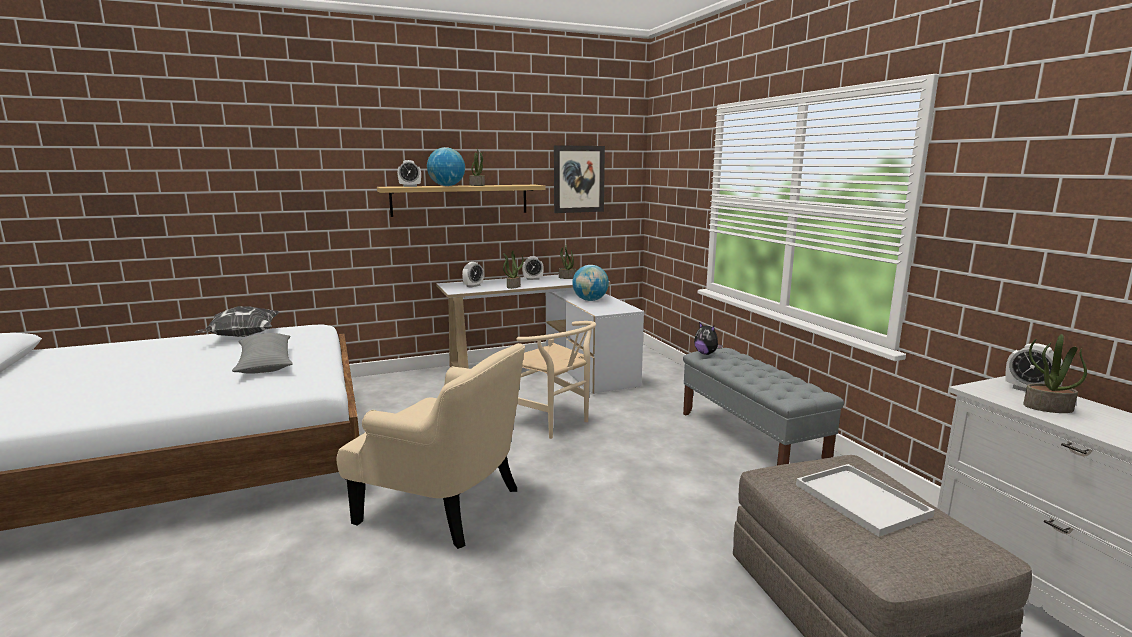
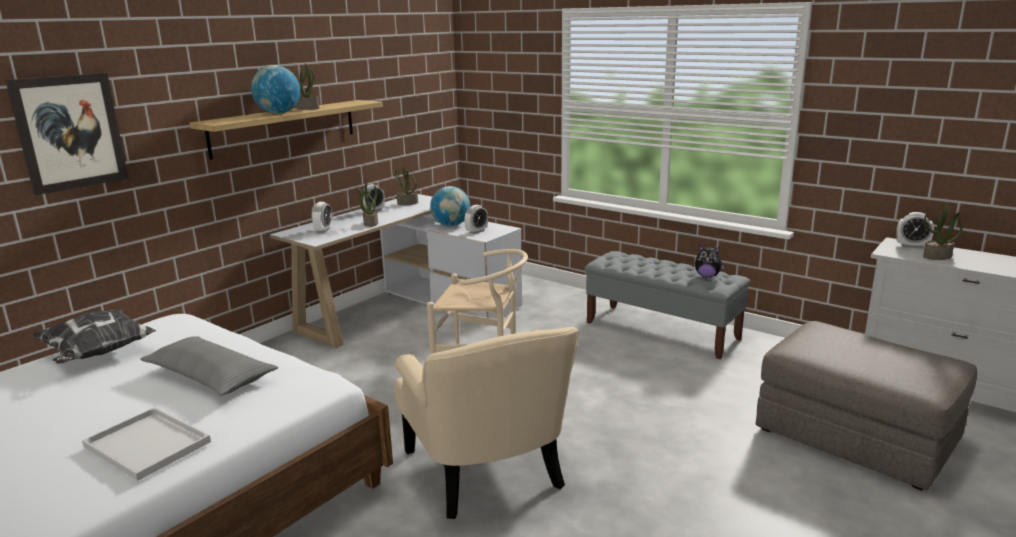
camera: 30 degrees left, 5 degrees up
beige armchair [337,343,525,549] -> beige armchair turned 75 degrees clockwise [395,327,579,519]
alarm clock [397,160,421,187] -> alarm clock moved to [465,205,488,234]
picture [554,145,605,213] -> picture moved to [5,73,128,195]
plush toy [694,322,723,355] -> plush toy moved to [695,245,725,278]
white tray [796,464,935,537] -> white tray moved to [82,407,211,481]

